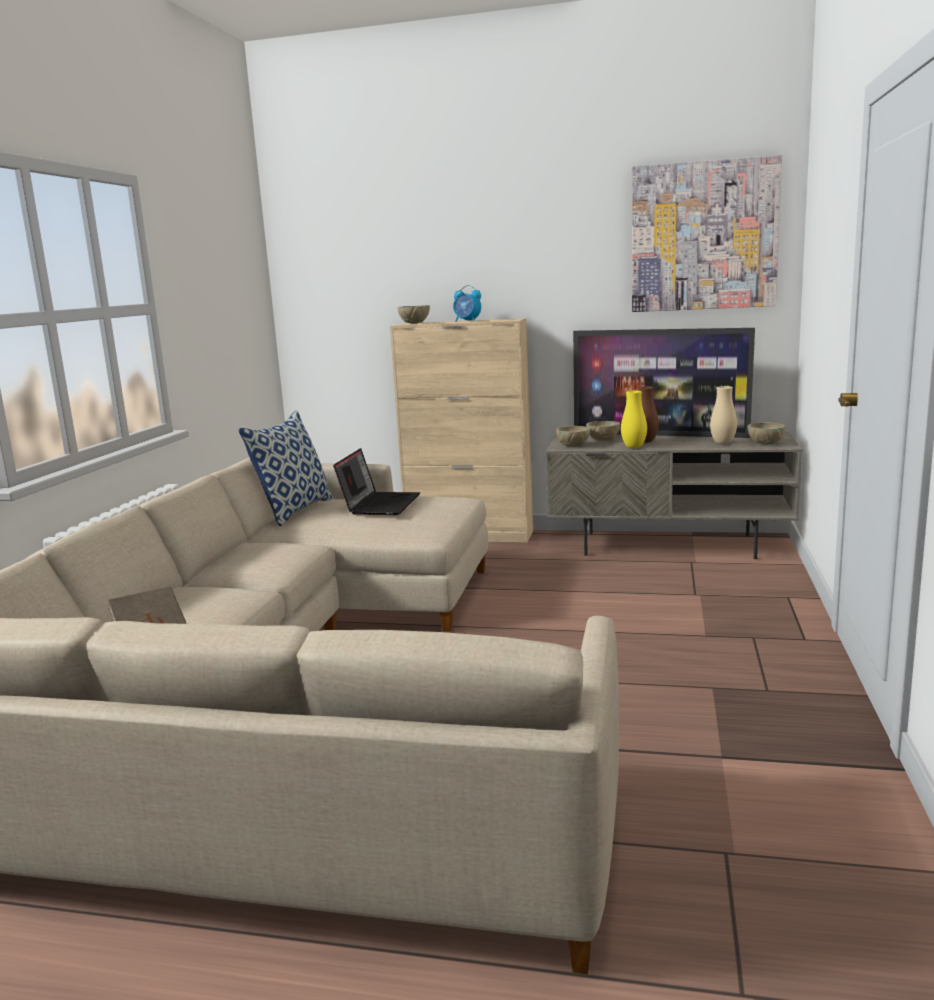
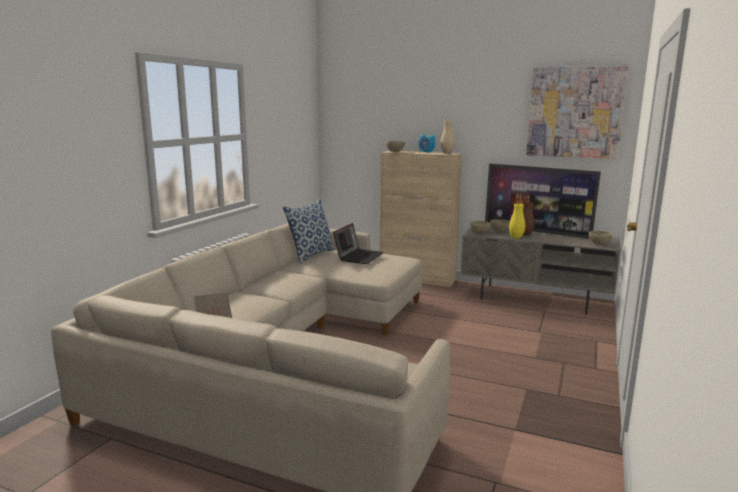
camera: 10 degrees right, 0 degrees up
beige vase [710,386,737,444] -> beige vase moved to [440,121,455,154]

